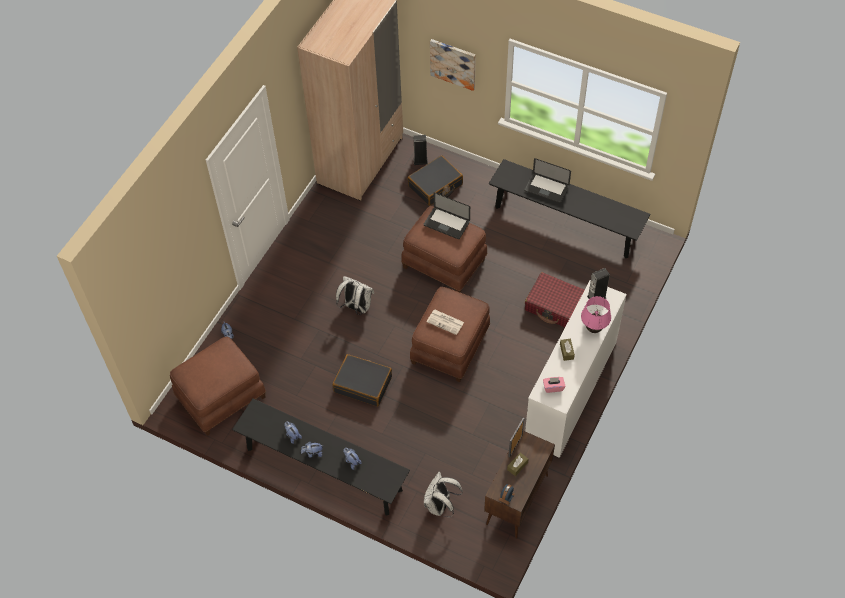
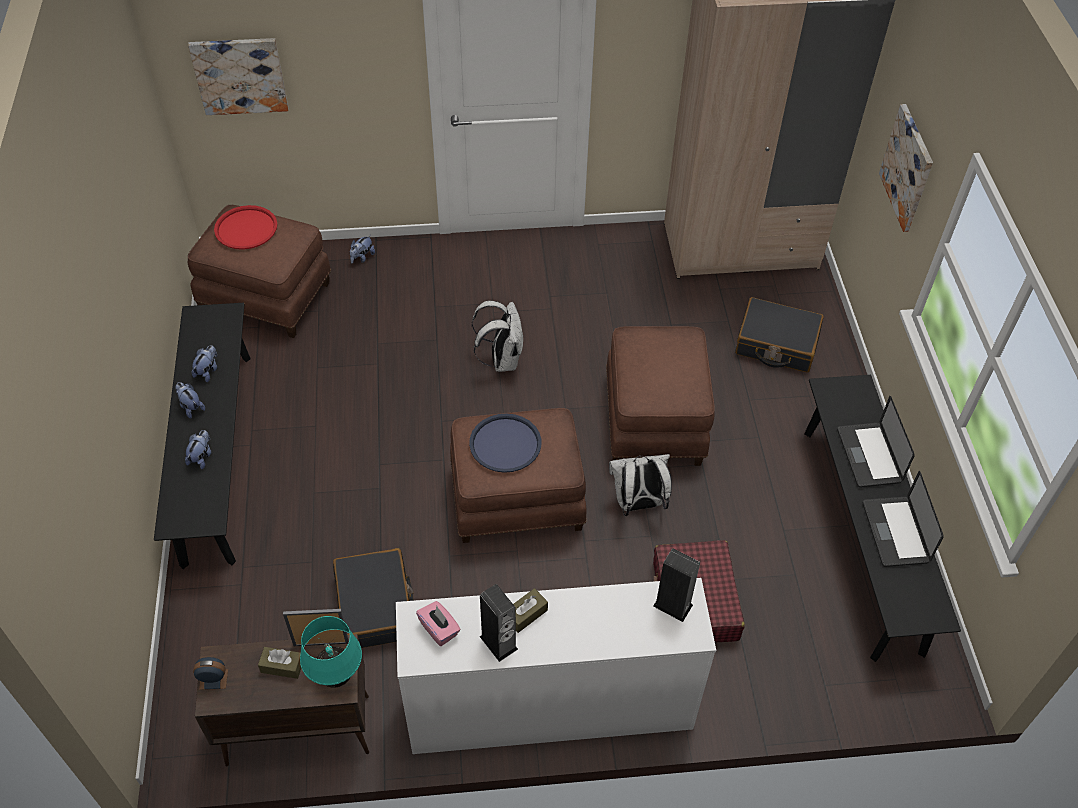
camera: 55 degrees right, 5 degrees down
black suitcase [332,354,392,406] -> black suitcase moved to [333,548,414,648]
speaker [413,135,428,165] -> speaker moved to [479,584,518,662]
laptop [424,192,470,239] -> laptop moved to [863,471,944,567]
white backpack [424,472,463,517] -> white backpack moved to [609,454,672,516]
newspaper [426,310,464,335] -> blue tray [469,413,541,473]
pink table lamp [581,296,611,333] -> none
none -> picture [188,38,288,115]
none -> red tray [214,205,277,250]
none -> turquoise table lamp [300,616,362,688]

